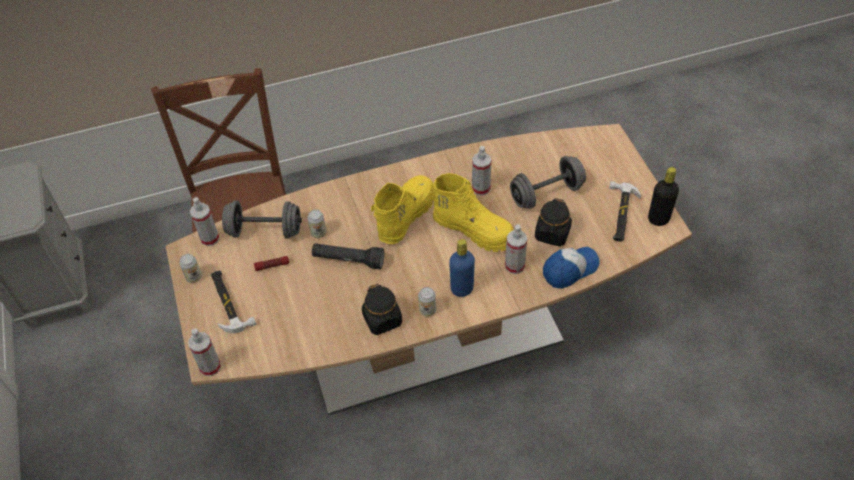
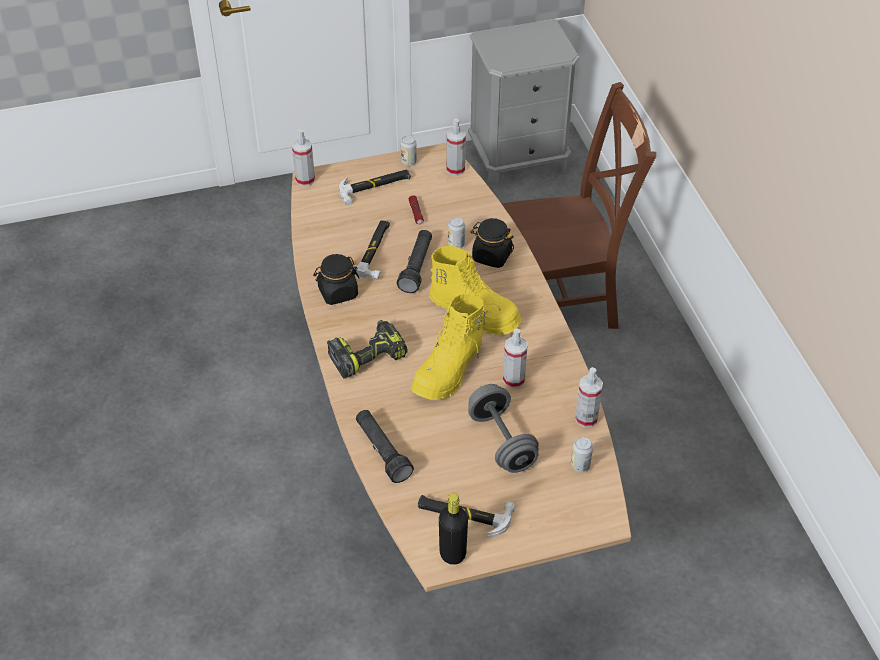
camera: 90 degrees right, 5 degrees down
grey dumbbell [222,201,302,238] -> none
can [418,287,436,317] -> can moved to [571,437,593,472]
blue bottle [449,239,475,297] -> power drill [327,320,408,379]
spray bottle [505,224,527,274] -> spray bottle moved to [575,367,603,428]
black jar [535,198,572,246] -> black jar moved to [471,218,514,268]
cap [543,247,600,289] -> black flashlight [356,410,414,483]
none -> hammer [353,220,390,280]

